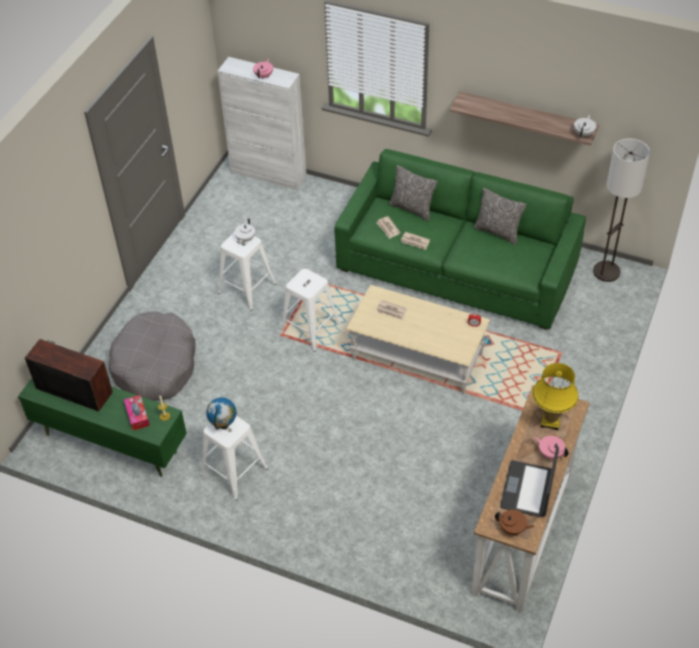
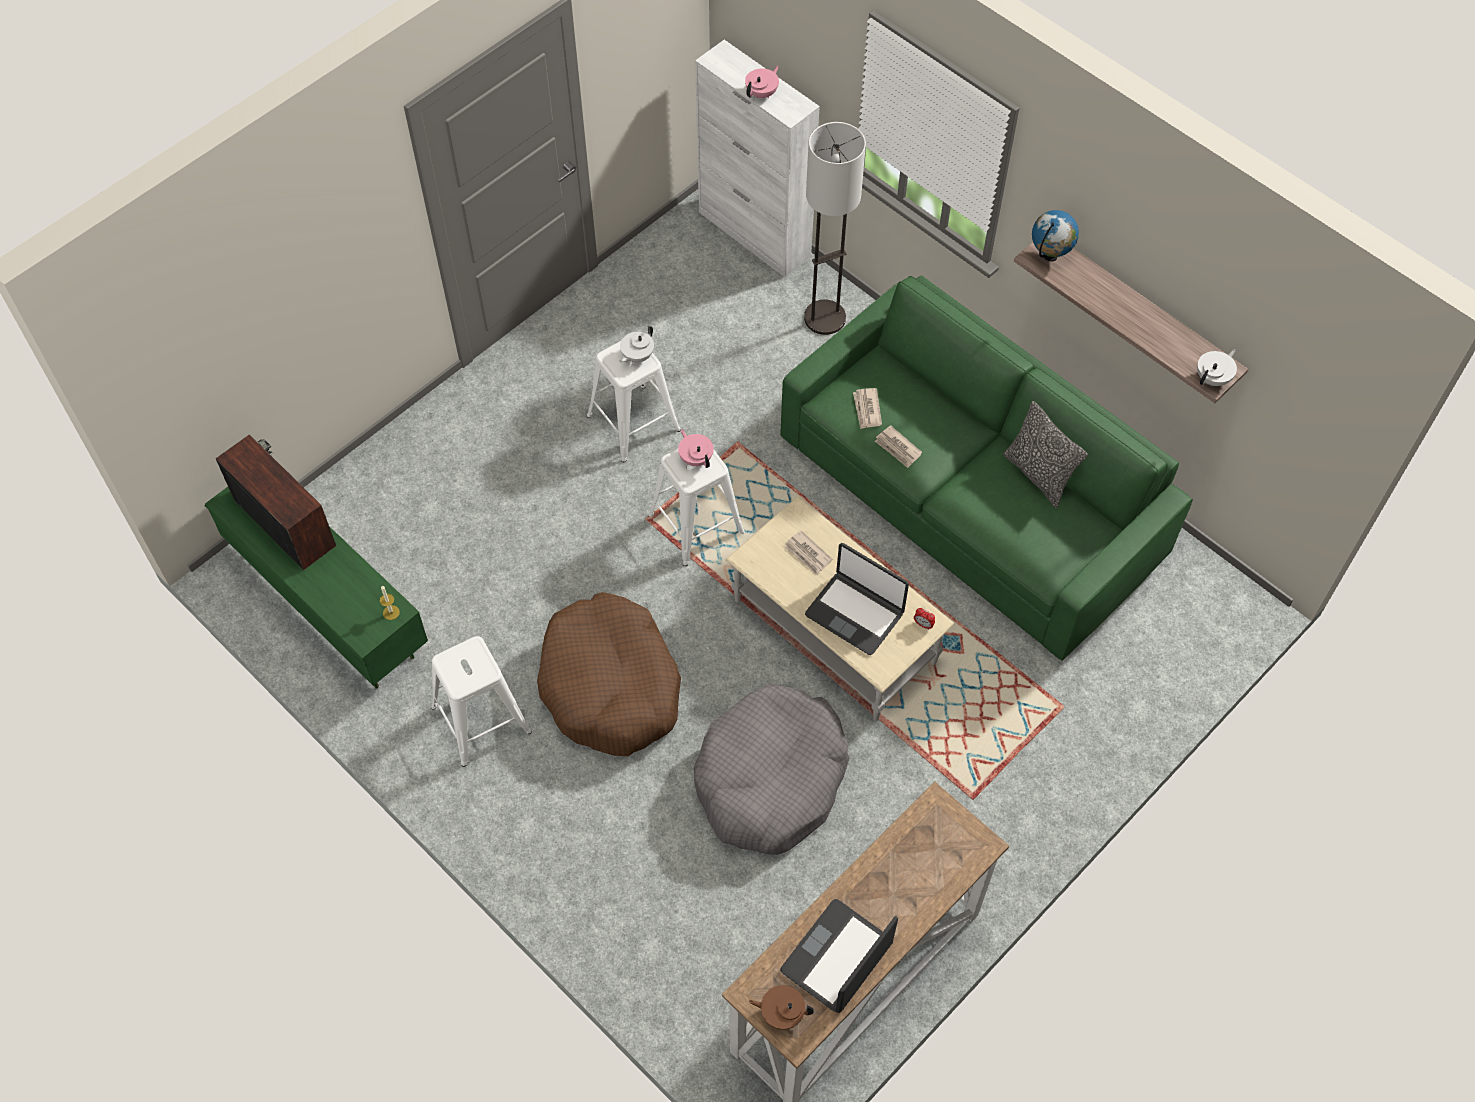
camera: 20 degrees right, 10 degrees up
grey dog bed [109,311,195,401] -> grey dog bed moved to [694,684,850,855]
tissue box [124,395,150,431] -> none
globe [206,398,236,429] -> globe moved to [1032,210,1079,262]
pillow [389,165,437,221] -> none
brown teapot [495,510,535,535] -> brown teapot turned 150 degrees clockwise [749,985,814,1030]
yellow table lamp [532,363,579,430] -> none
pink teapot [534,436,569,459] -> pink teapot moved to [678,429,714,468]
floor lamp [593,138,650,282] -> floor lamp moved to [804,122,866,335]
none -> brown dog bed [537,592,681,756]
none -> laptop [805,543,909,655]

